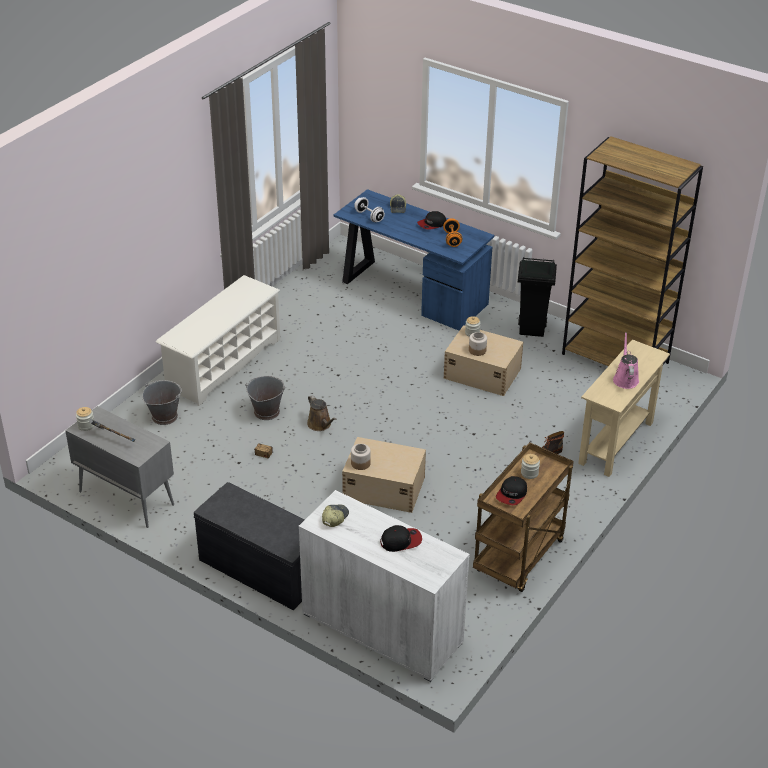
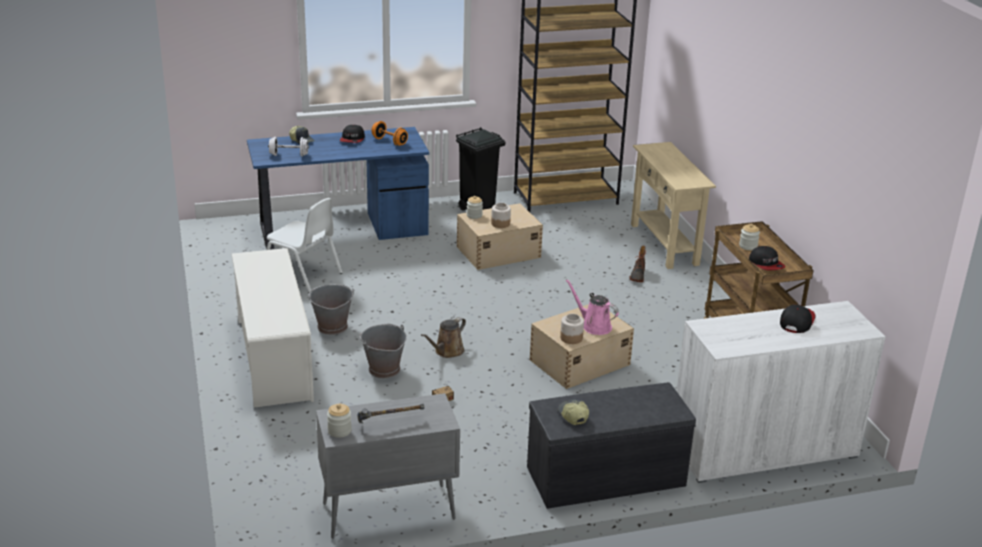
camera: 50 degrees left, 10 degrees down
grey bucket [142,380,182,425] -> grey bucket moved to [307,284,355,335]
brown watering can [307,395,336,431] -> brown watering can turned 120 degrees clockwise [421,317,466,358]
cap [322,504,349,527] -> cap moved to [558,399,589,425]
pink watering can [613,332,639,389] -> pink watering can moved to [566,279,619,335]
none -> white chair [266,198,343,293]

